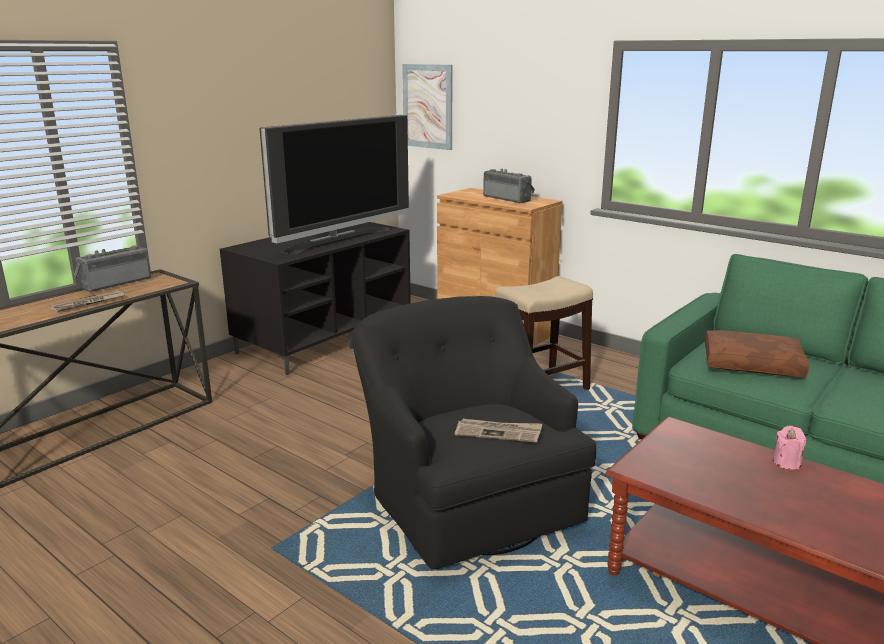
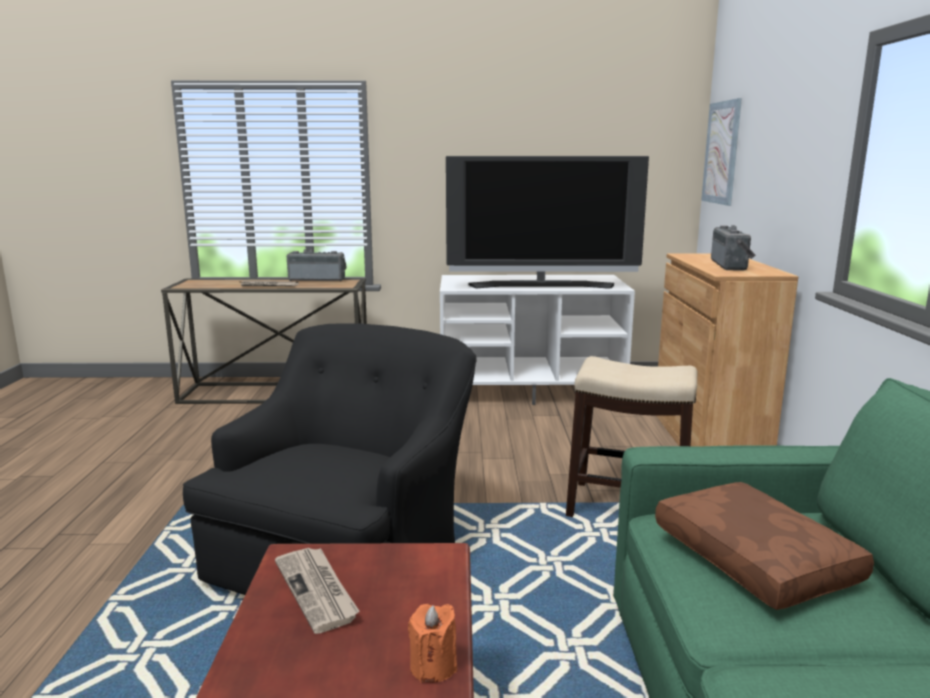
camera: 50 degrees right, 5 degrees down
black tv stand [220,222,411,375] -> white tv stand [440,275,635,405]
newspaper [455,419,542,443] -> newspaper moved to [275,548,359,634]
pink candle [773,426,806,469] -> orange candle [408,604,457,683]

